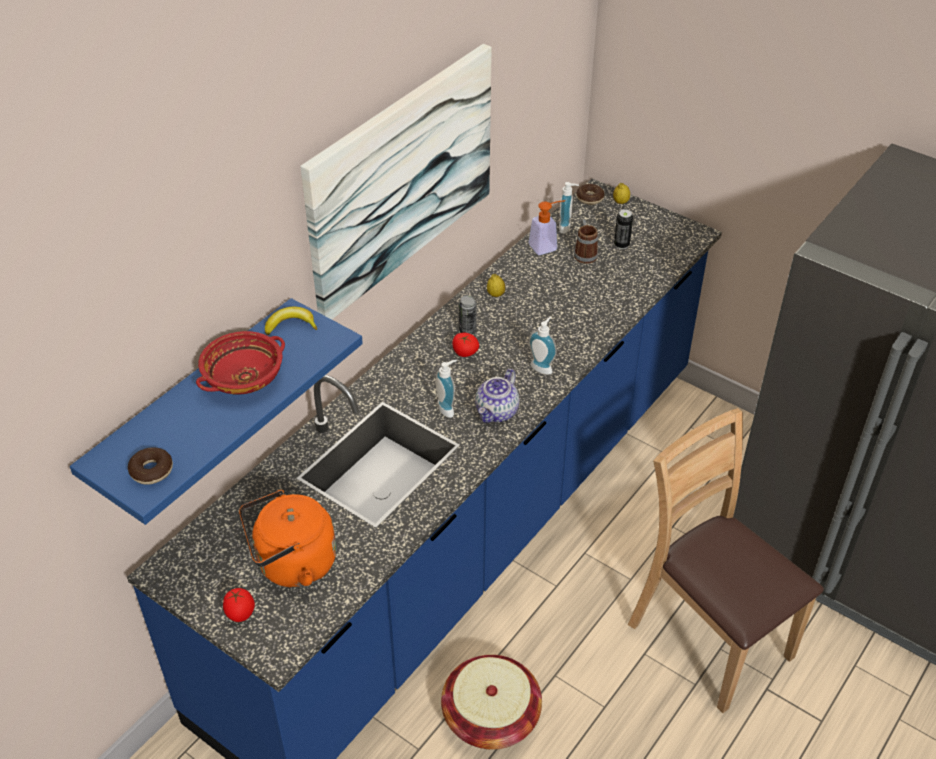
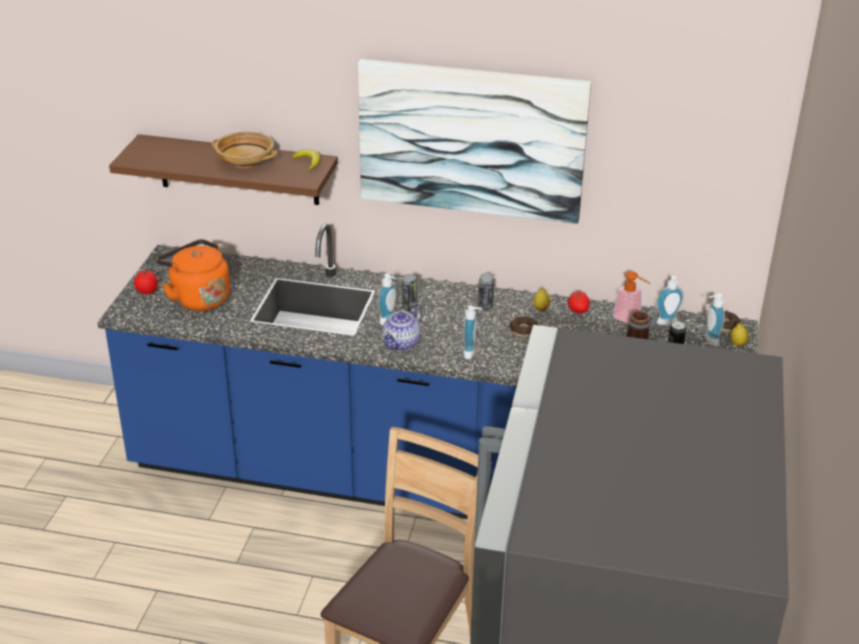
camera: 65 degrees right, 10 degrees down
blue shelf [70,298,363,525] -> brown shelf [109,134,338,205]
donut [128,447,173,485] -> donut moved to [509,316,538,338]
red bowl [196,331,285,395] -> beige bowl [211,132,278,168]
basket [441,655,542,750] -> none
tomato [452,333,479,357] -> tomato moved to [568,291,590,313]
teapot [475,369,519,423] -> teapot turned 60 degrees counterclockwise [382,307,421,351]
none -> can [402,274,417,311]
none -> soap dispenser [705,294,725,346]

